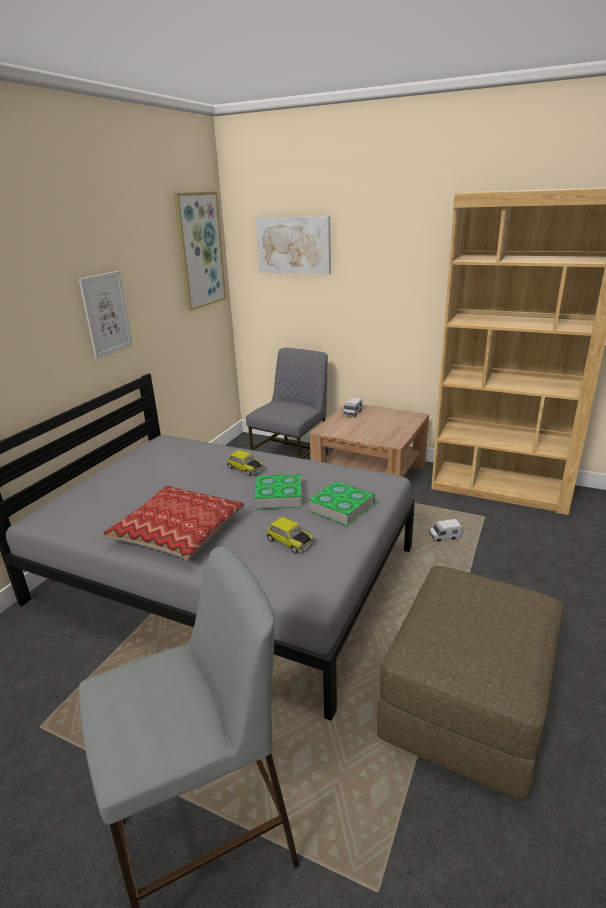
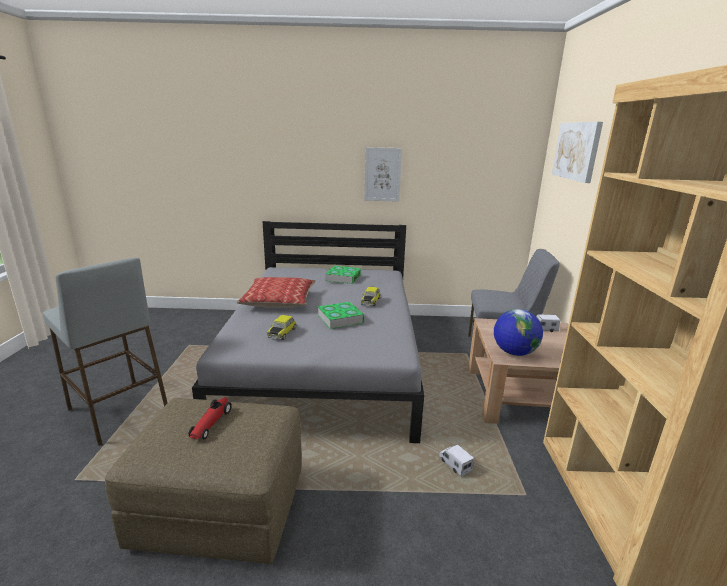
camera: 65 degrees right, 5 degrees down
picture [174,191,226,311] -> none
book [308,481,375,526] -> book moved to [325,266,361,284]
none -> toy car [189,397,232,439]
none -> globe [494,309,543,356]

